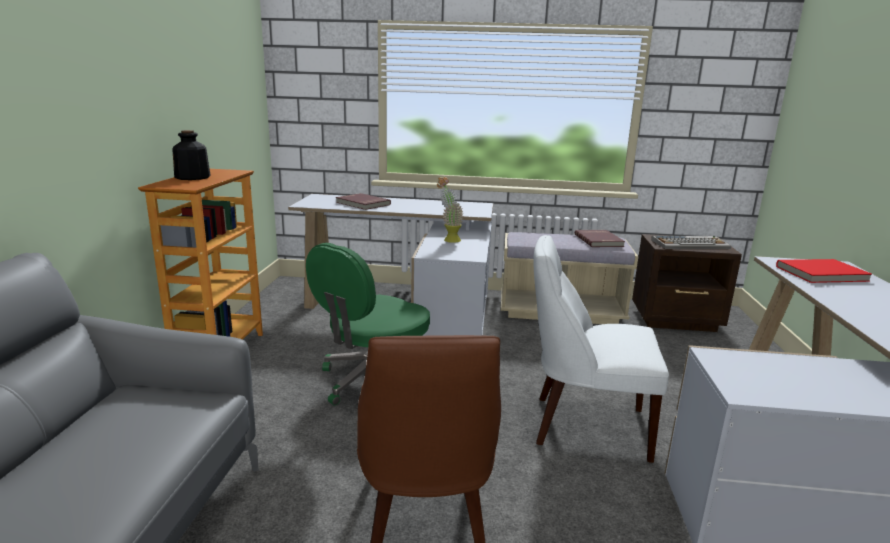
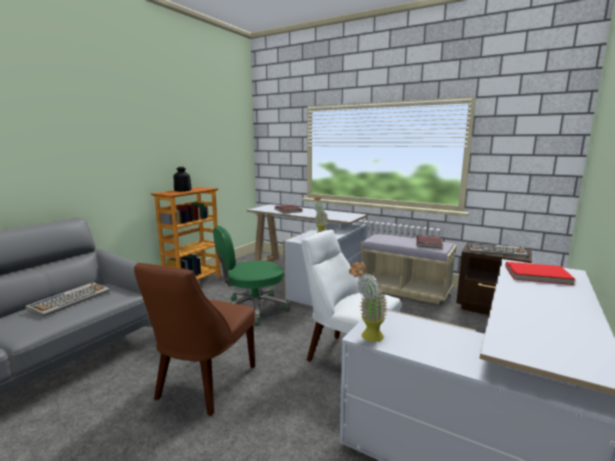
camera: 25 degrees right, 5 degrees down
none -> keyboard [25,282,110,317]
none -> potted plant [349,261,388,342]

